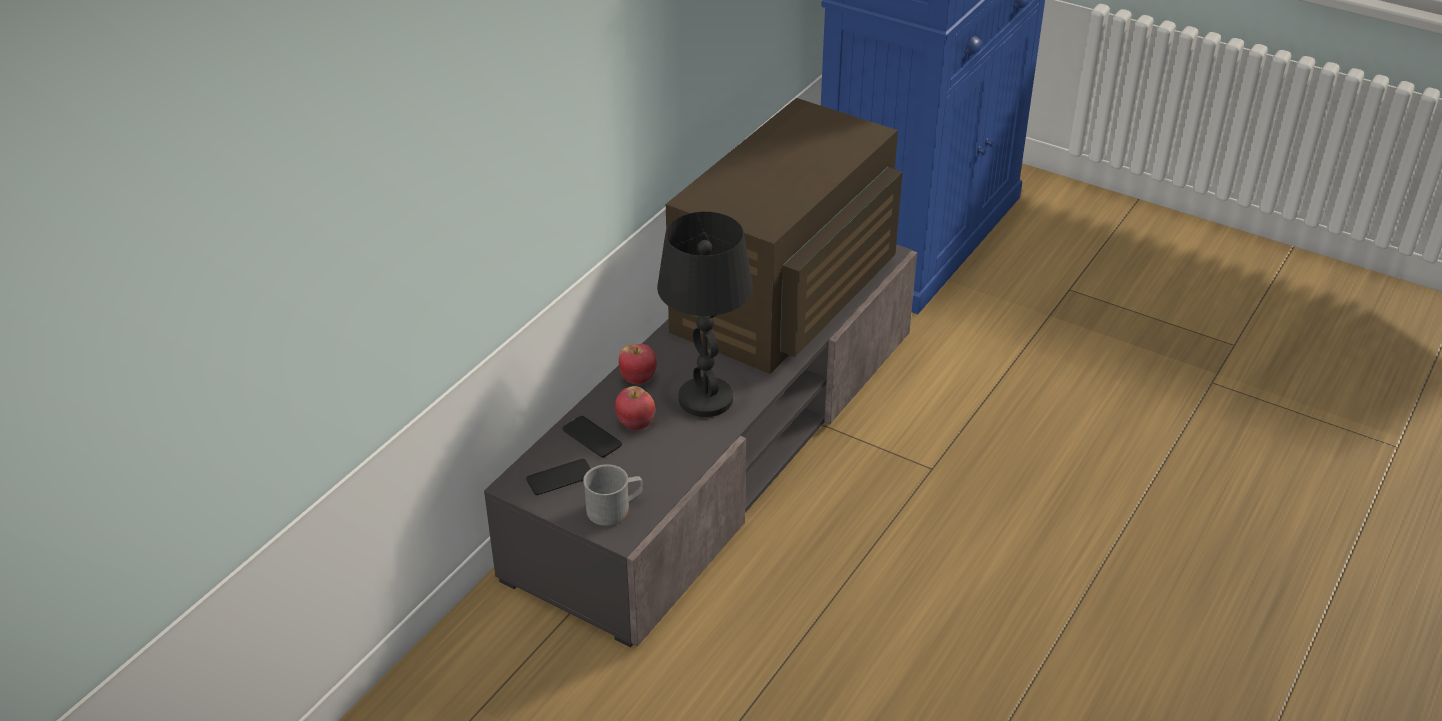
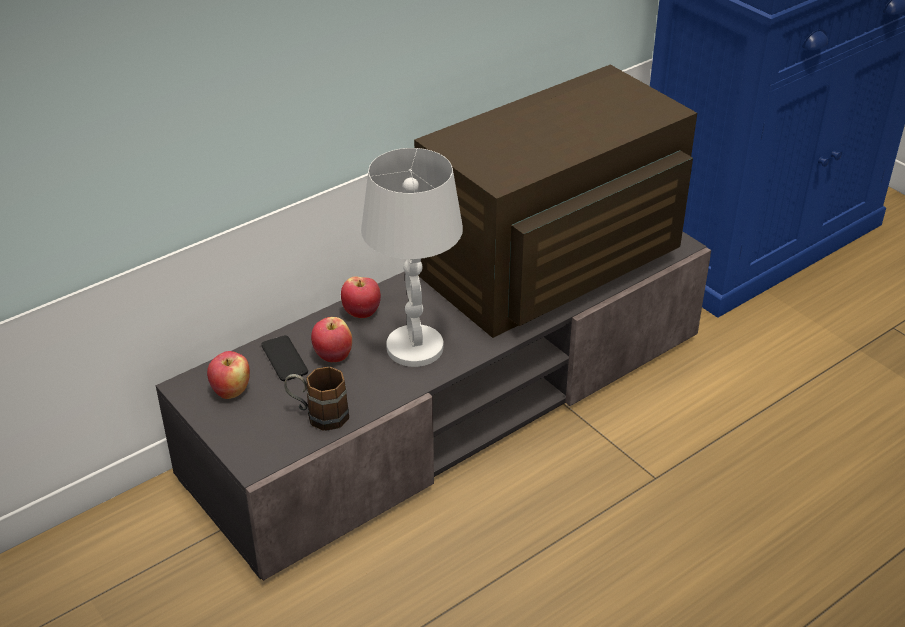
camera: 20 degrees right, 0 degrees up
phone [526,459,591,495] -> apple [207,351,250,399]
grey mug [583,464,643,526] -> none
black table lamp [657,211,753,417] -> white table lamp [361,148,463,367]
none -> brown mug [284,367,349,431]

